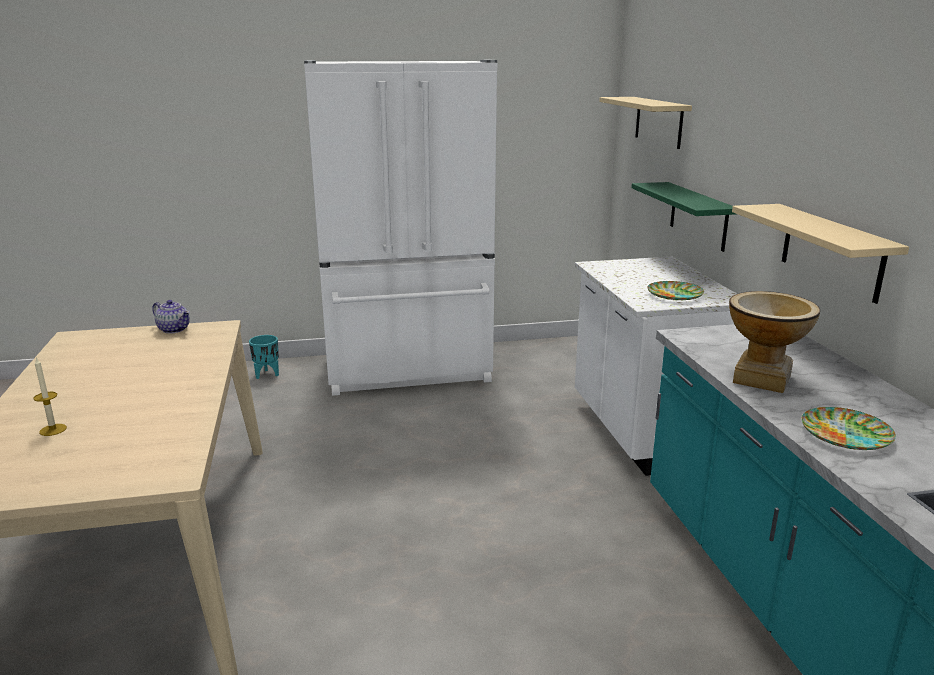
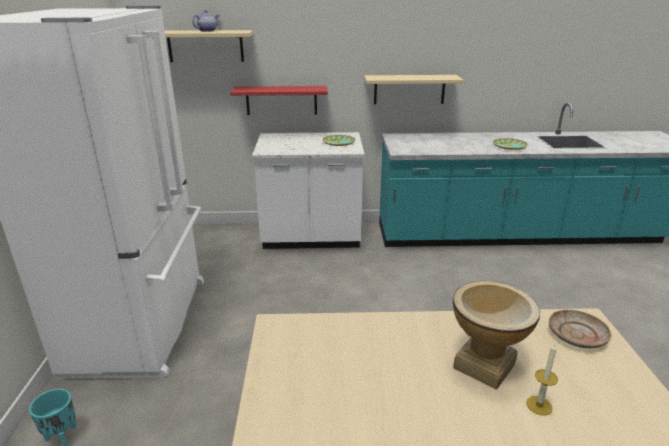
camera: 80 degrees left, 5 degrees up
teapot [152,300,190,333] -> teapot moved to [192,10,219,32]
green shelf [631,182,735,252] -> red shelf [230,86,328,115]
vase [729,291,820,393] -> vase moved to [453,281,540,390]
none -> beige plate [549,310,611,348]

